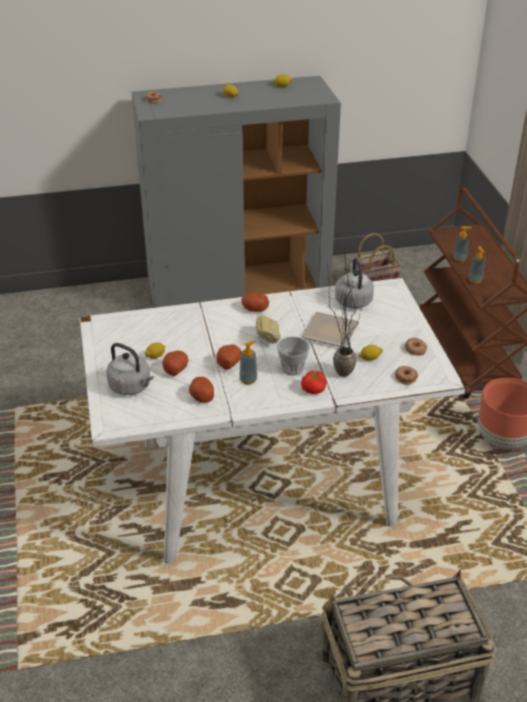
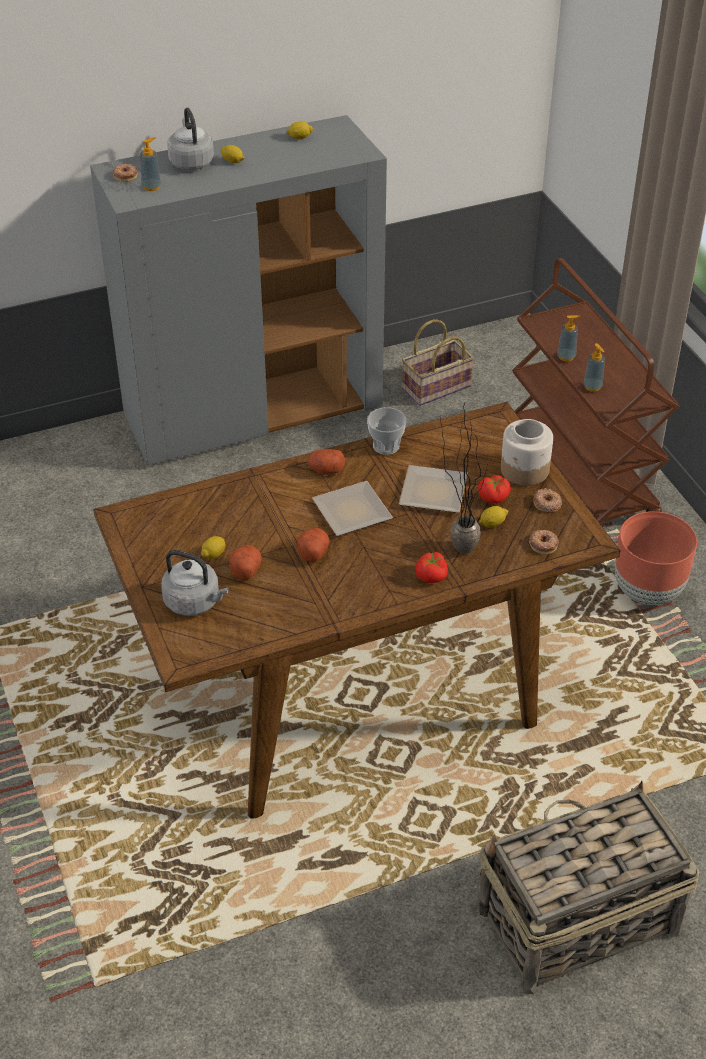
camera: 10 degrees left, 5 degrees up
white dining table [79,278,466,564] -> brown dining table [93,402,620,819]
potato [189,377,214,403] -> none
soap dispenser [239,340,257,385] -> soap dispenser moved to [140,137,161,191]
bread [256,315,281,344] -> plate [312,481,393,536]
cup [277,337,310,376] -> cup moved to [367,407,406,455]
grey kettle [335,258,374,309] -> grey kettle moved to [167,107,214,170]
none -> tomato [478,475,511,504]
none -> jar [501,419,553,486]

